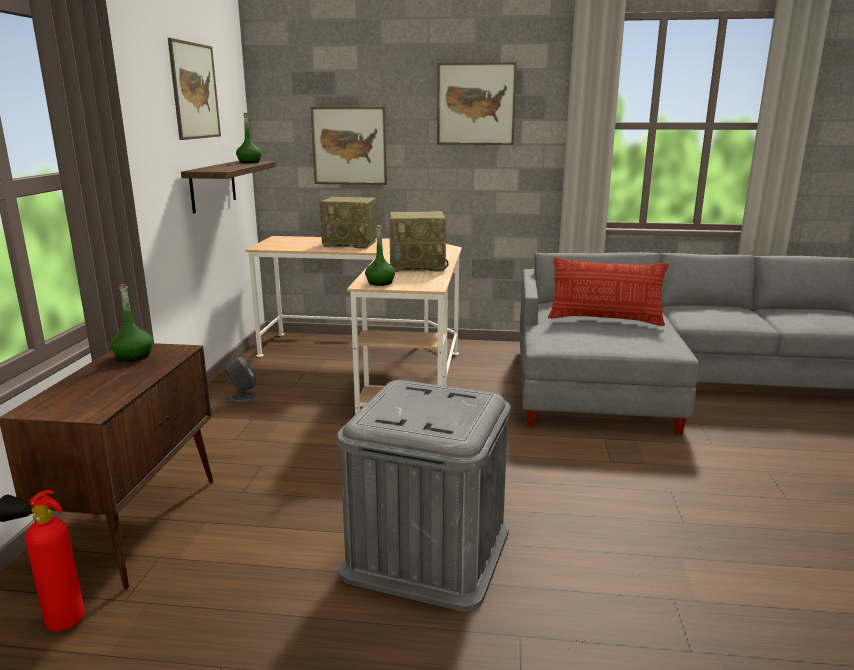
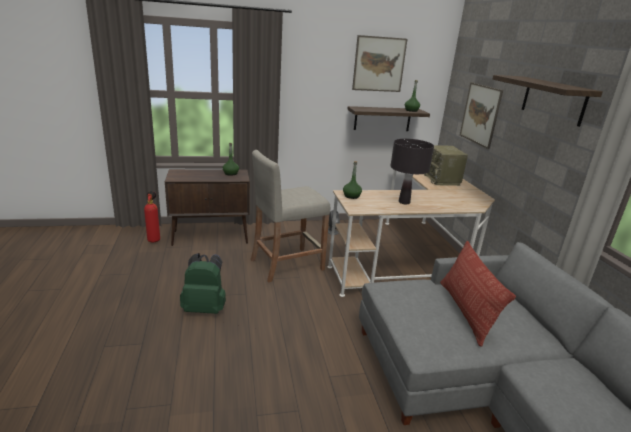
camera: 70 degrees right, 5 degrees up
grey storage box [337,380,511,612] -> green backpack [180,253,226,314]
radio [389,211,449,272] -> black table lamp [391,139,434,204]
picture [437,62,517,145] -> shelf [493,75,603,127]
none -> beige stool [251,150,330,283]

